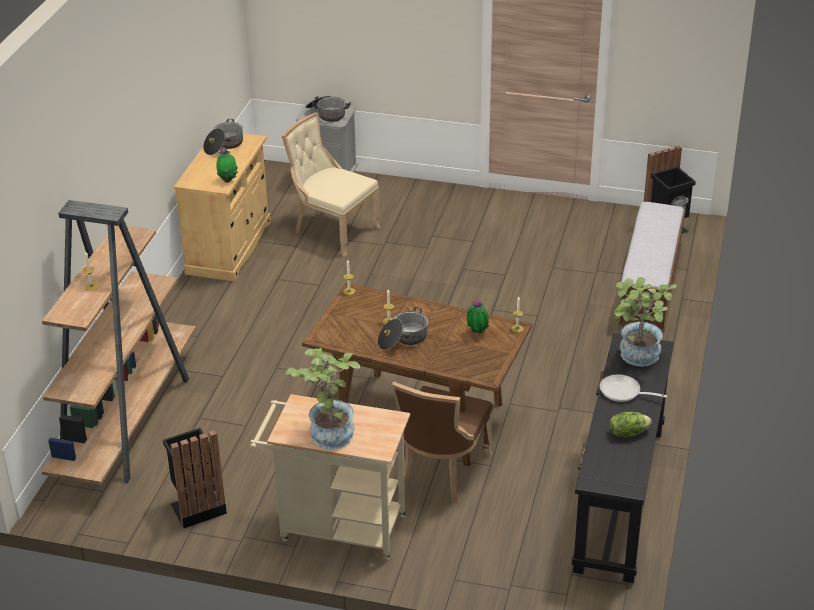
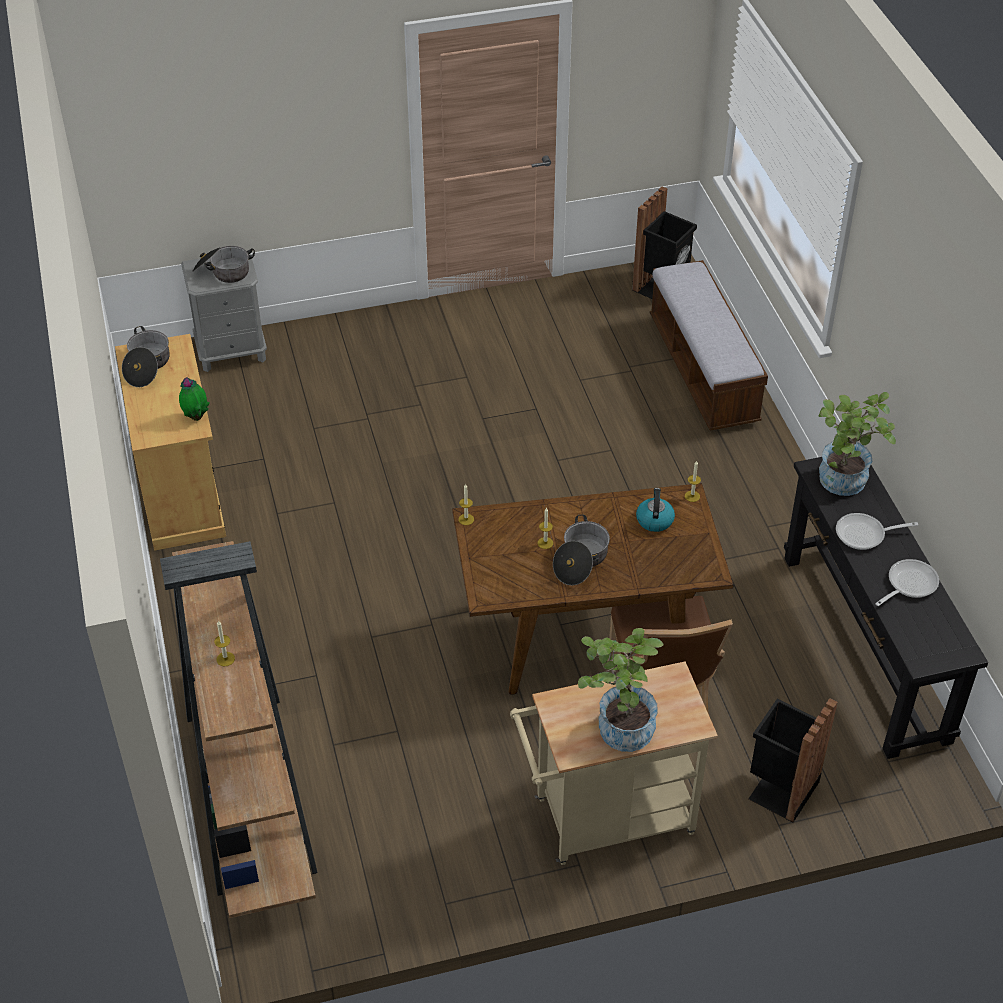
camera: 30 degrees left, 10 degrees up
black trash can [163,428,227,528] -> black trash can moved to [748,698,838,823]
beige chair [282,113,380,256] -> none
potted plant [467,298,489,333] -> kettle [636,488,675,532]
lettuce [610,412,652,437] -> frying pan [875,559,939,606]

